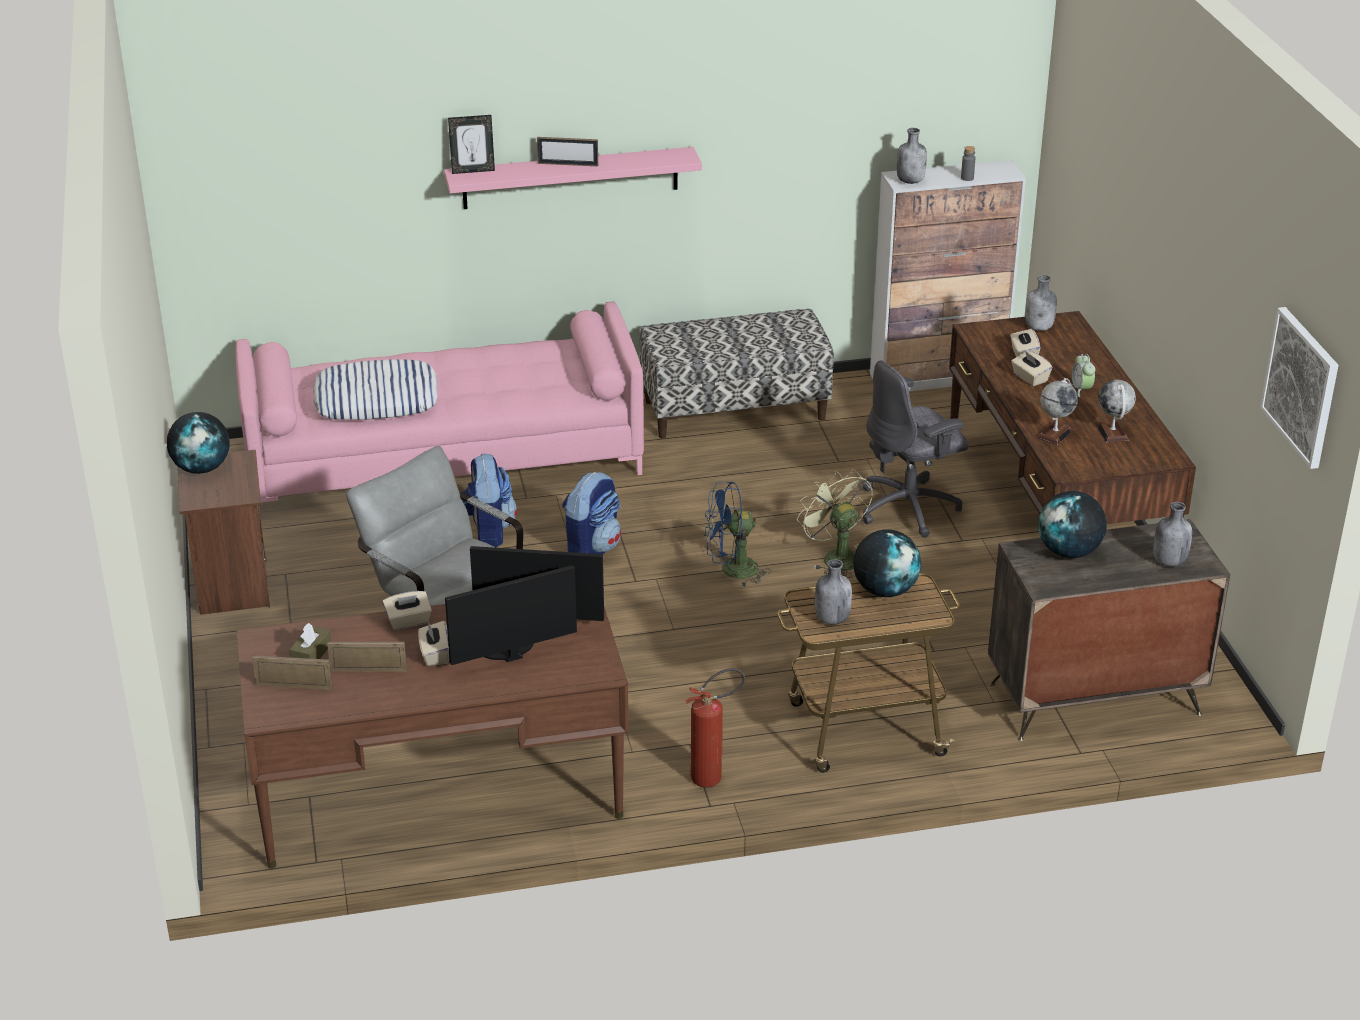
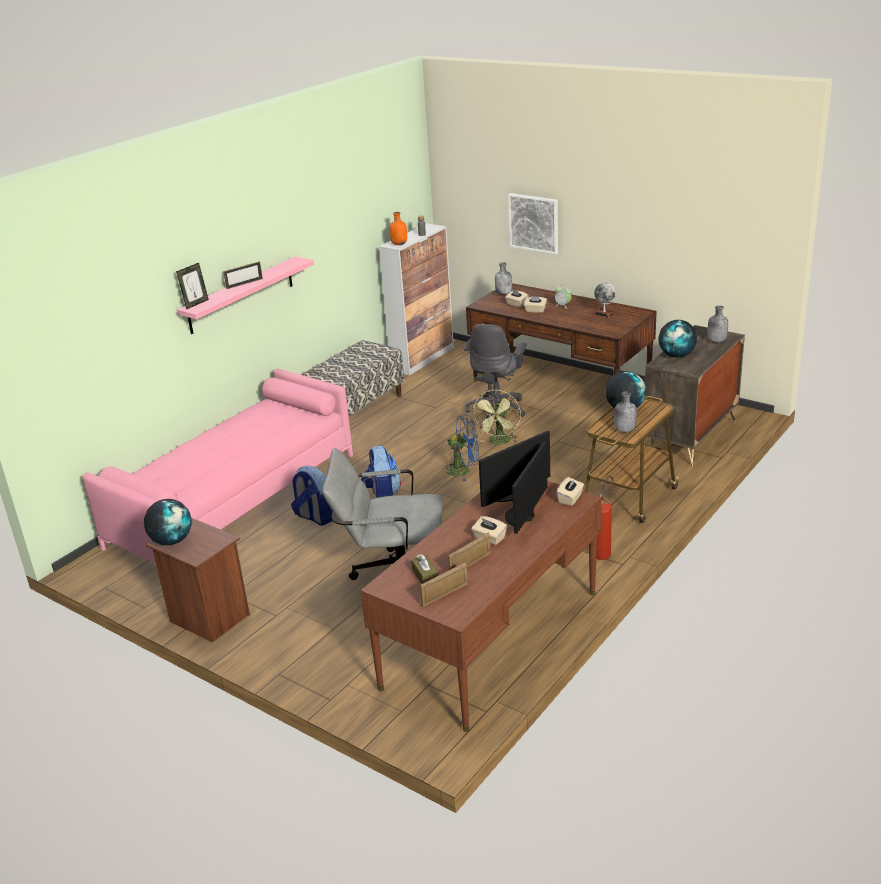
camera: 40 degrees left, 5 degrees down
pillow [313,359,438,420] -> none
beige tissue box [382,591,432,630] -> beige tissue box moved to [556,477,584,506]
blue fan [704,482,771,587] -> blue fan turned 120 degrees counterclockwise [441,415,479,482]
green fan [797,469,873,578] -> green fan turned 90 degrees counterclockwise [473,389,521,444]
grey bottle [897,128,927,184] -> orange bottle [390,212,407,245]
globe [1037,378,1078,445] -> none
picture [1260,307,1339,469] -> picture moved to [508,193,558,255]

